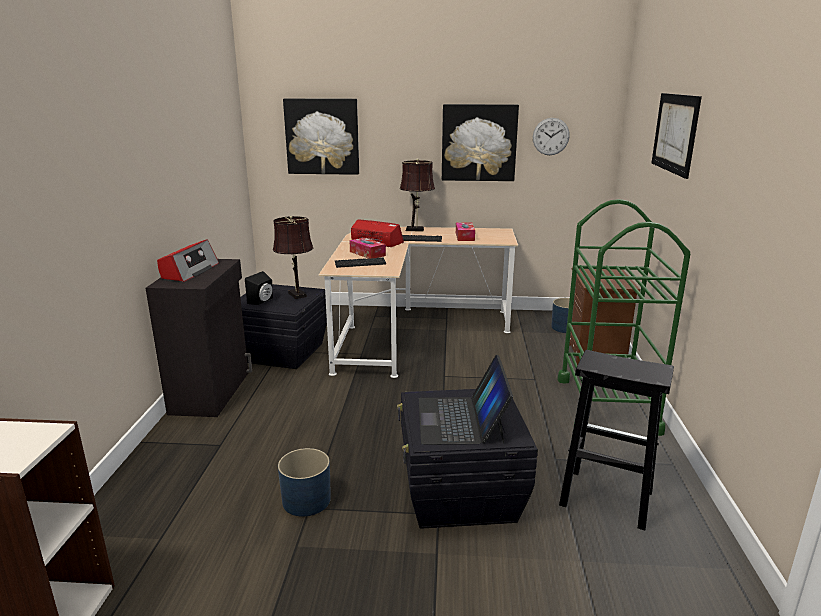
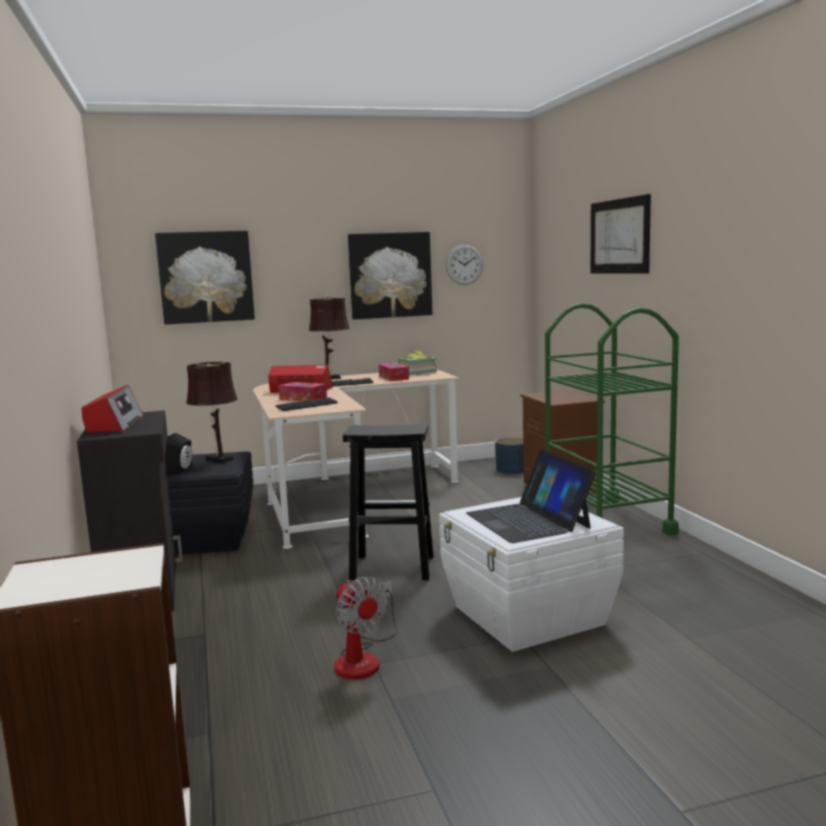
camera: 20 degrees left, 10 degrees down
blue planter [278,448,331,517] -> fan [334,577,398,679]
black storage box [397,389,538,529] -> white storage box [439,497,624,652]
black stool [559,350,674,530] -> black stool moved to [343,424,434,580]
none -> book [398,350,437,374]

